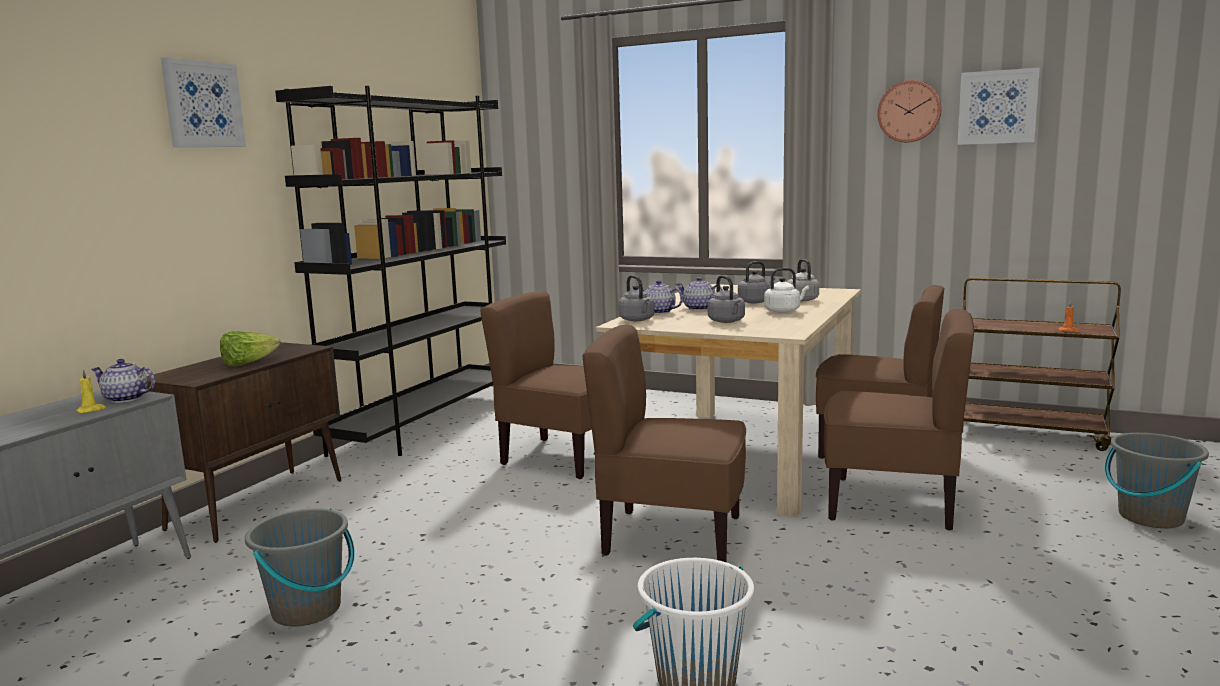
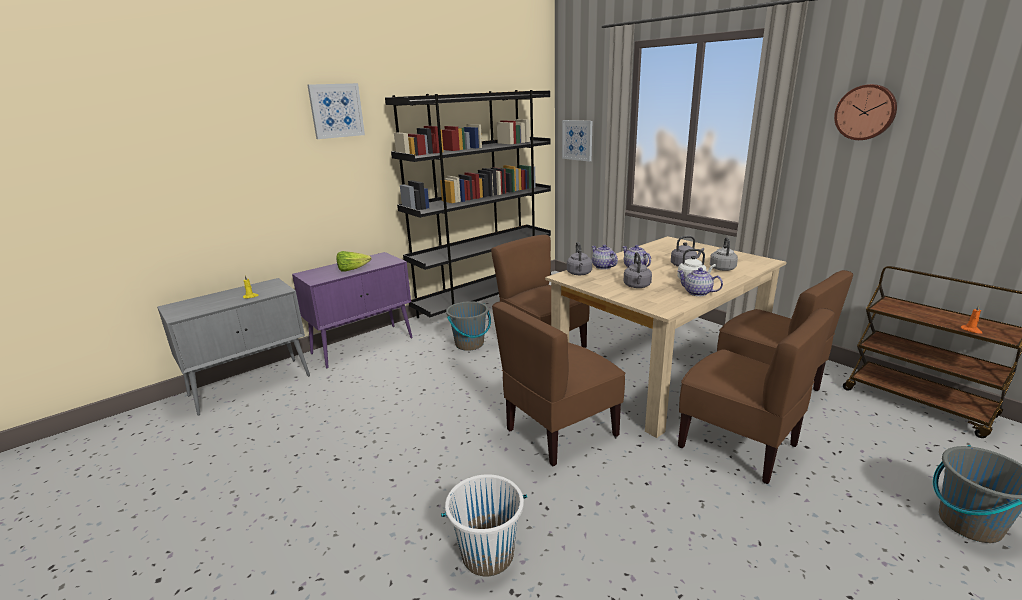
camera: 25 degrees right, 10 degrees up
teapot [91,359,155,403] -> teapot moved to [677,268,723,296]
brown cabinet [147,342,341,543] -> purple cabinet [292,252,413,369]
grey bucket [245,508,355,626] -> grey bucket moved to [446,301,491,351]
brown chair [583,325,746,562] -> brown chair turned 75 degrees counterclockwise [492,302,625,466]
picture [957,68,1040,145] -> picture moved to [562,120,592,162]

